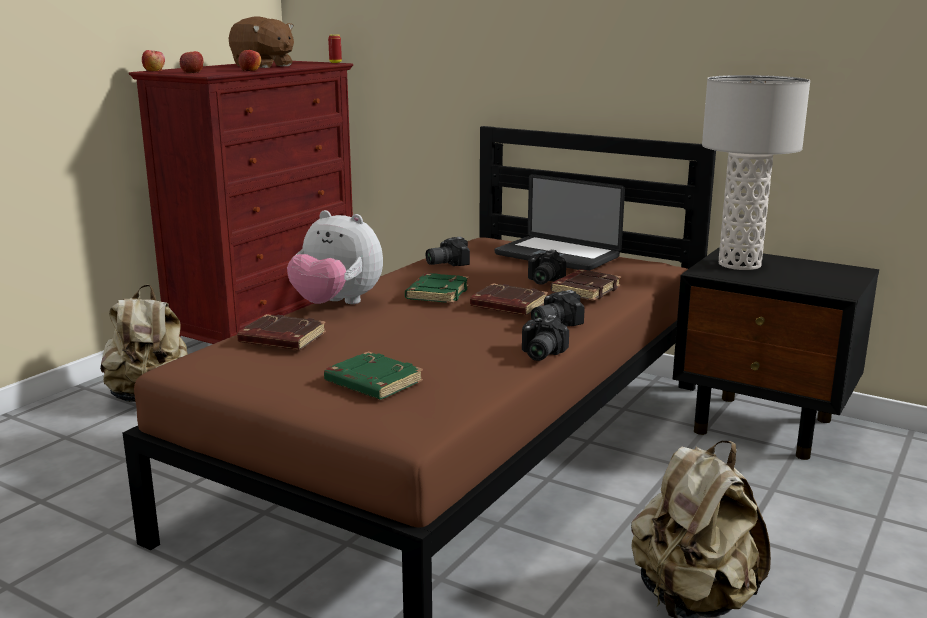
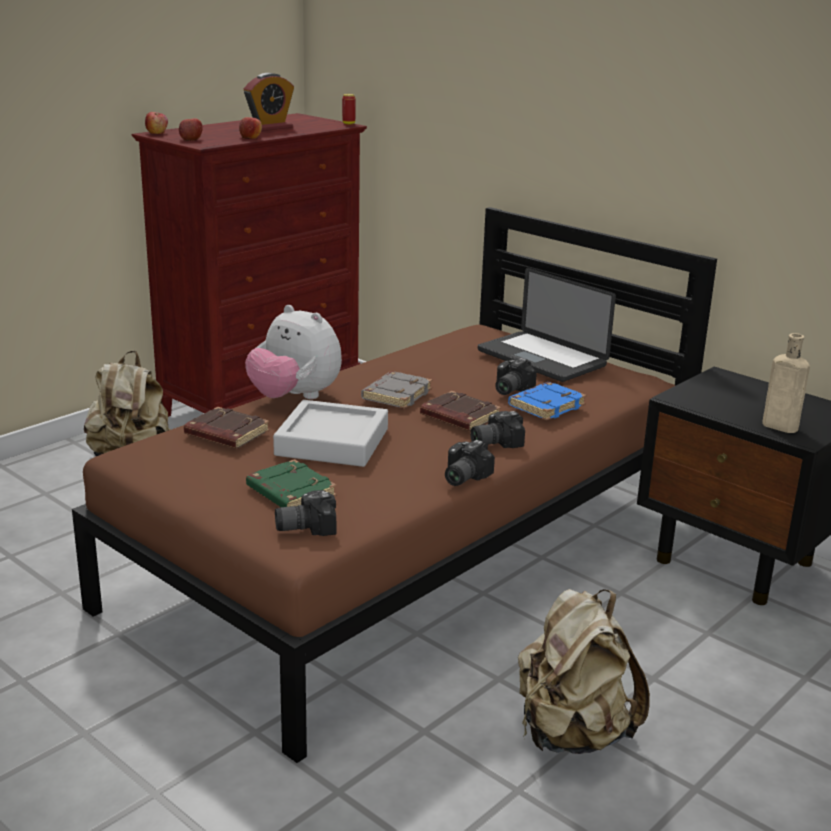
camera: 10 degrees right, 5 degrees up
brown plush toy [228,16,294,68] -> alarm clock [244,73,294,131]
green book [405,273,469,303] -> grey book [361,371,432,409]
camera [426,237,470,266] -> camera moved to [275,490,336,536]
brown book [550,269,621,301] -> blue book [508,382,586,420]
white table lamp [702,75,810,270] -> none
none -> grey tray [273,400,388,467]
none -> beige bottle [762,333,810,433]

